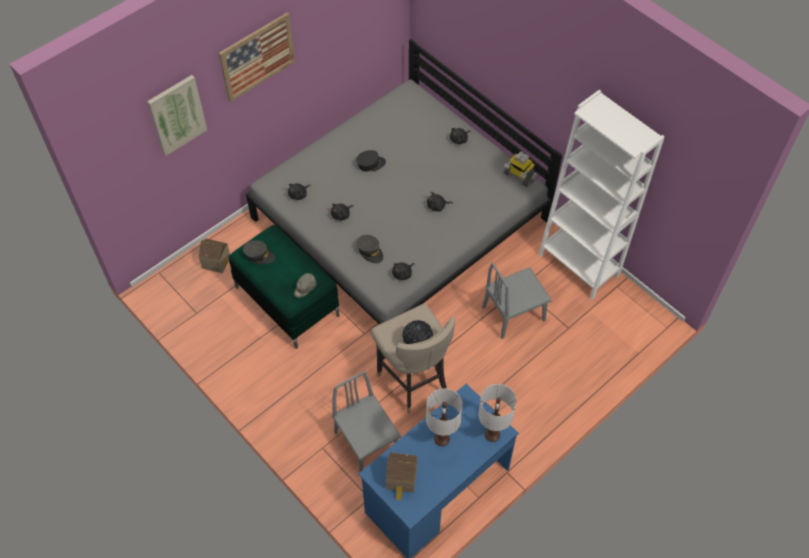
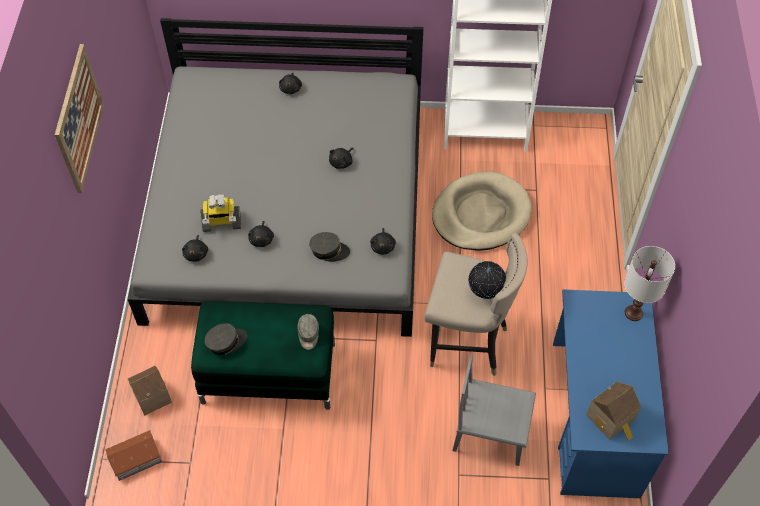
camera: 45 degrees left, 0 degrees up
picture [147,75,207,156] -> none
black cap [356,150,386,171] -> none
white table lamp [426,388,463,446] -> none
grey chair [482,262,552,339] -> beige dog bed [432,172,532,251]
toy robot [504,151,538,187] -> toy robot moved to [200,194,241,232]
none -> toy house [105,430,162,481]

